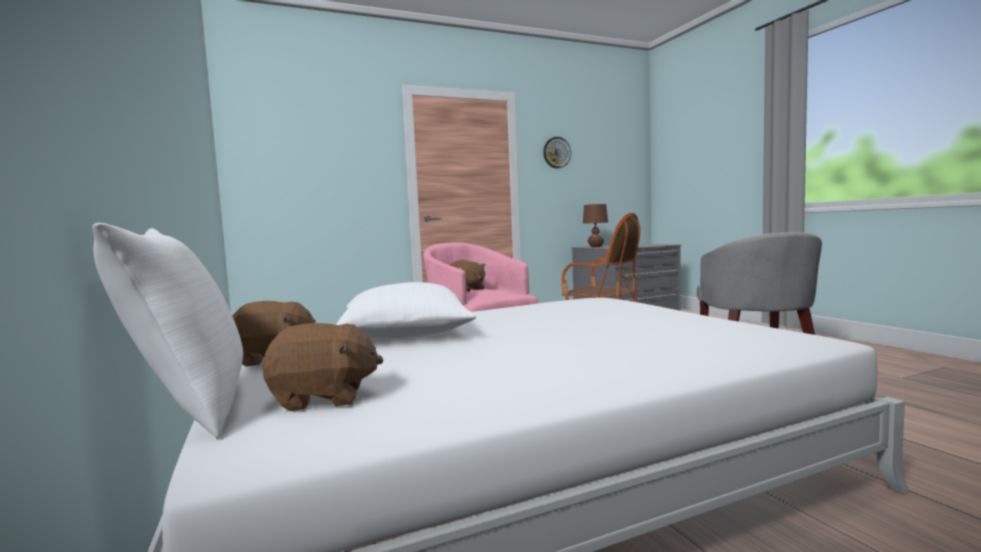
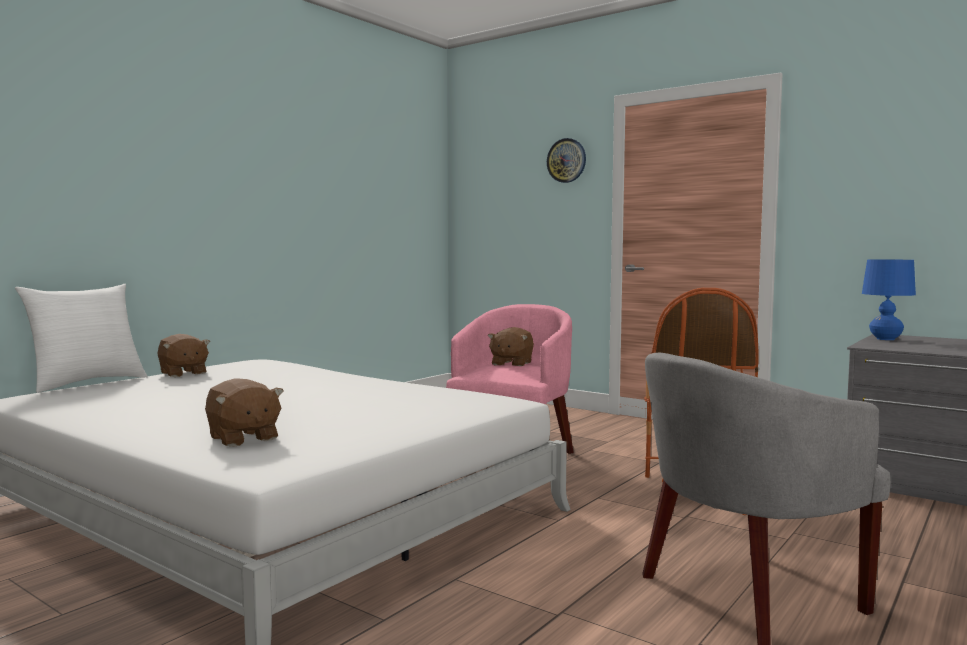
camera: 60 degrees right, 0 degrees up
brown plush toy [263,323,383,411] -> brown plush toy moved to [205,378,284,447]
white pillow [336,282,476,338] -> none
wall clock [543,137,571,169] -> wall clock moved to [547,138,586,183]
brown table lamp [583,204,608,247] -> blue table lamp [862,259,916,340]

